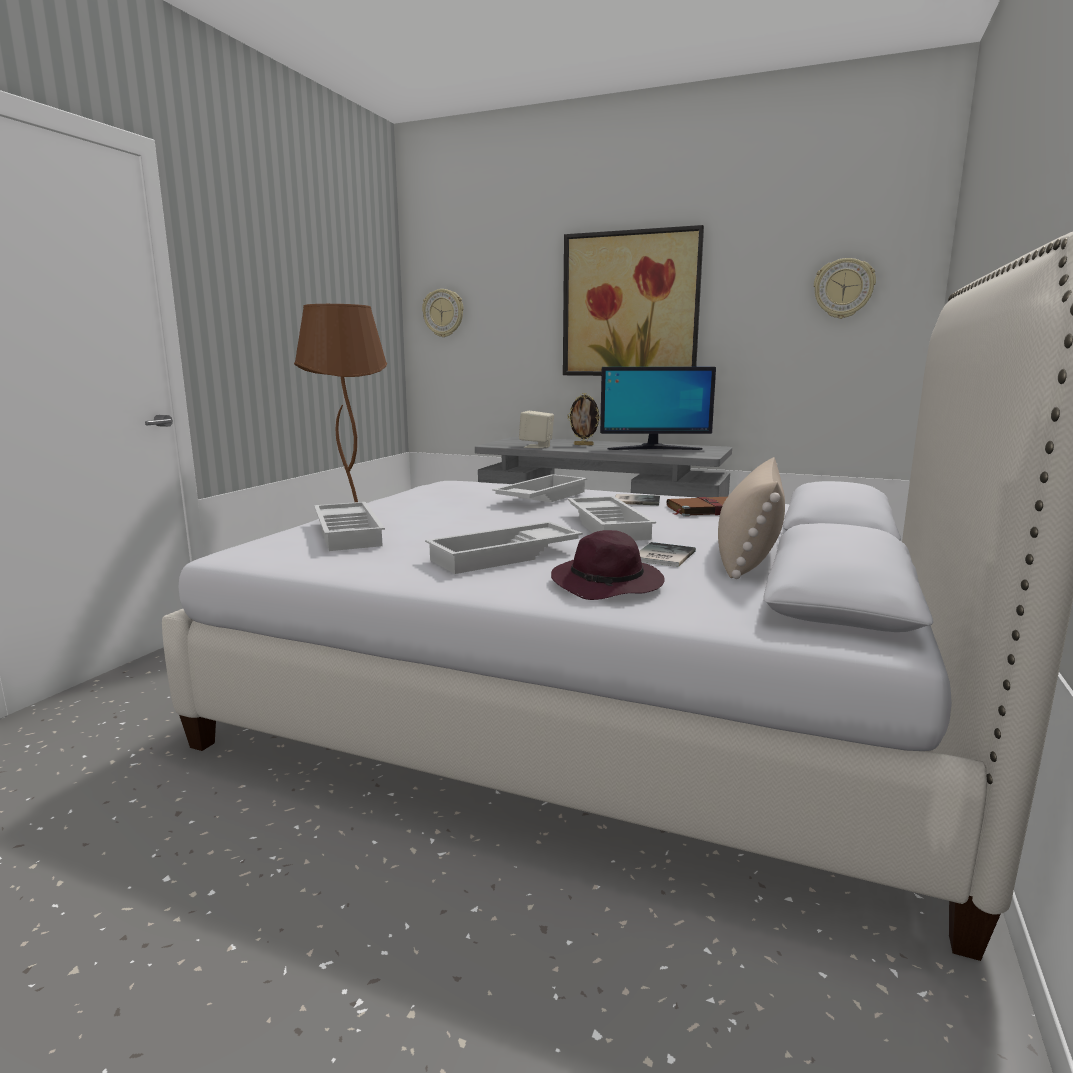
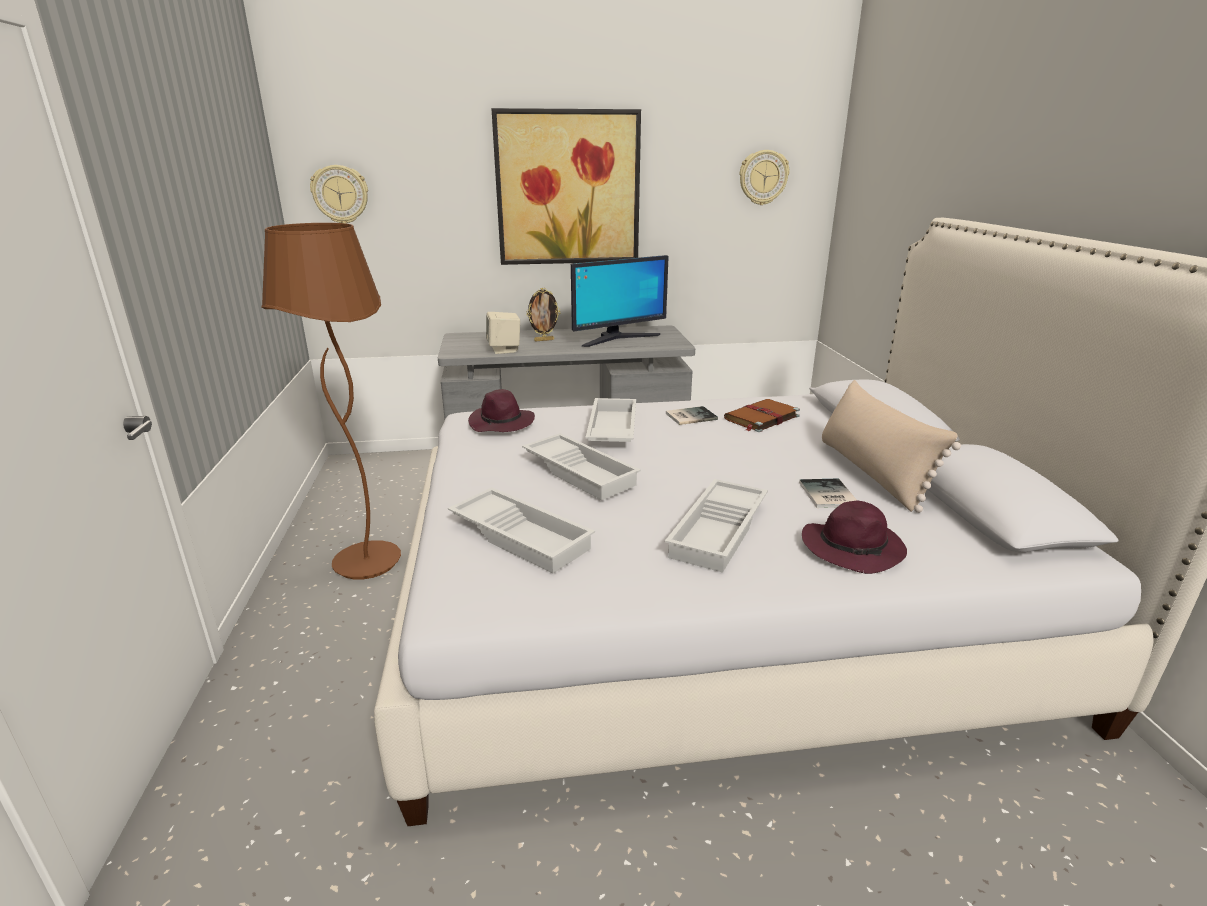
camera: 30 degrees left, 10 degrees up
white tray [567,496,656,541] -> white tray moved to [522,433,641,500]
none -> purple hat [468,389,535,432]

